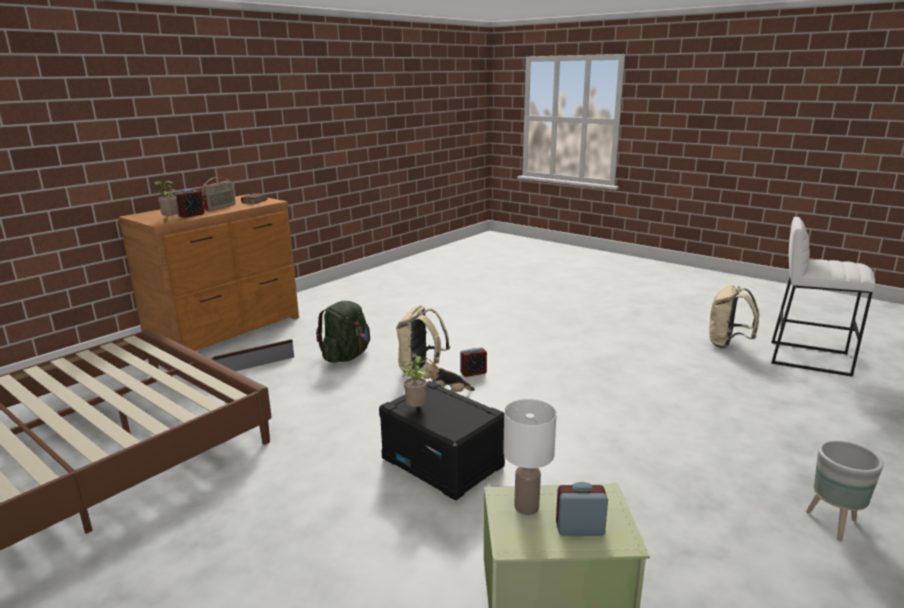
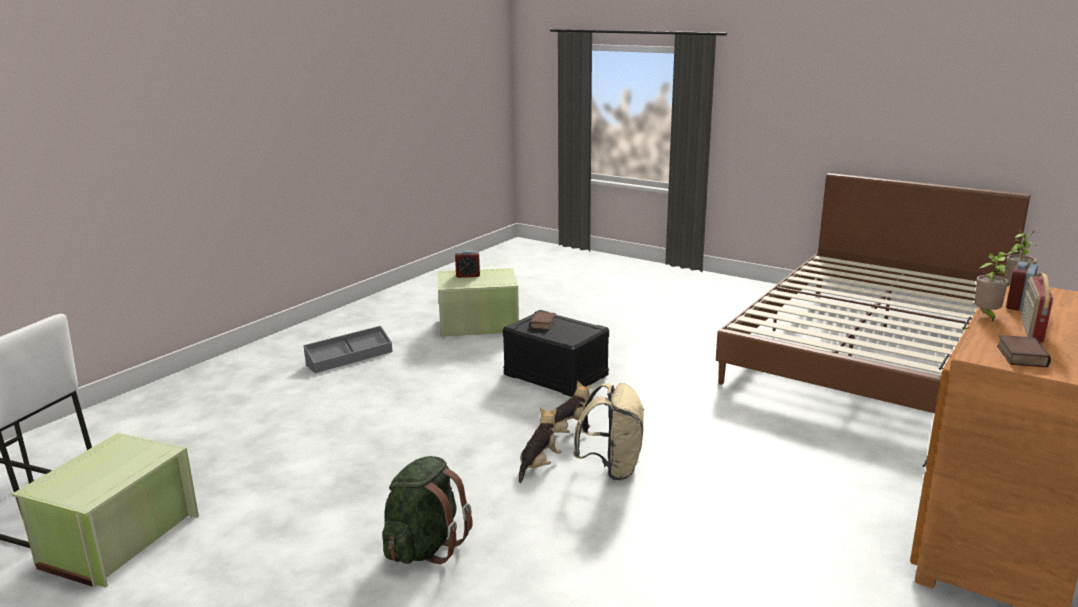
camera: 175 degrees right, 0 degrees up
grey storage box [211,339,294,371] -> grey storage box moved to [304,326,392,373]
green backpack [316,301,370,363] -> green backpack moved to [382,456,473,564]
potted plant [403,356,428,407] -> potted plant moved to [974,252,1009,322]
alarm clock [460,347,487,377] -> plush toy [519,408,562,483]
white table lamp [503,399,557,515] -> none
beige backpack [709,285,759,348] -> green storage box [12,433,199,588]
grey planter [806,440,884,541] -> none
none -> book [529,312,556,330]

